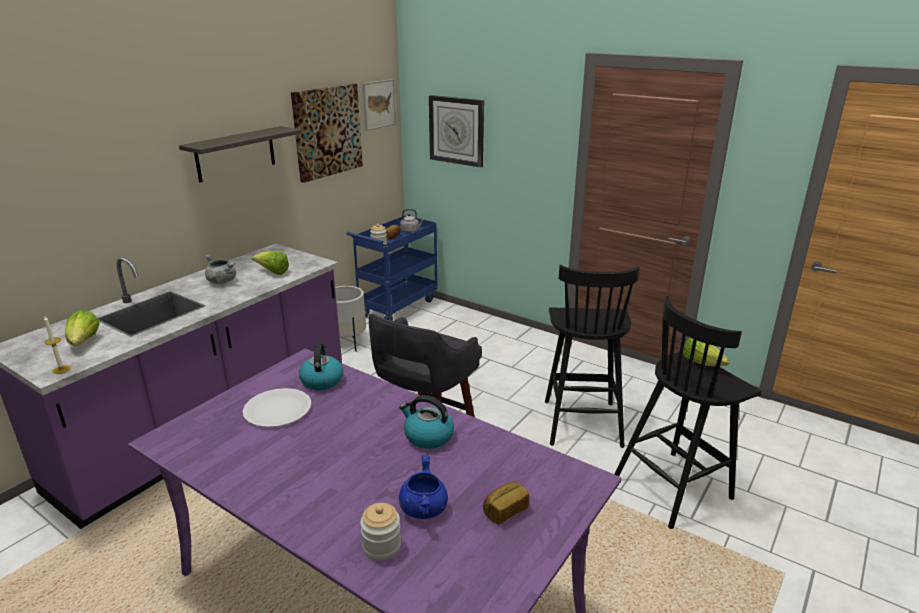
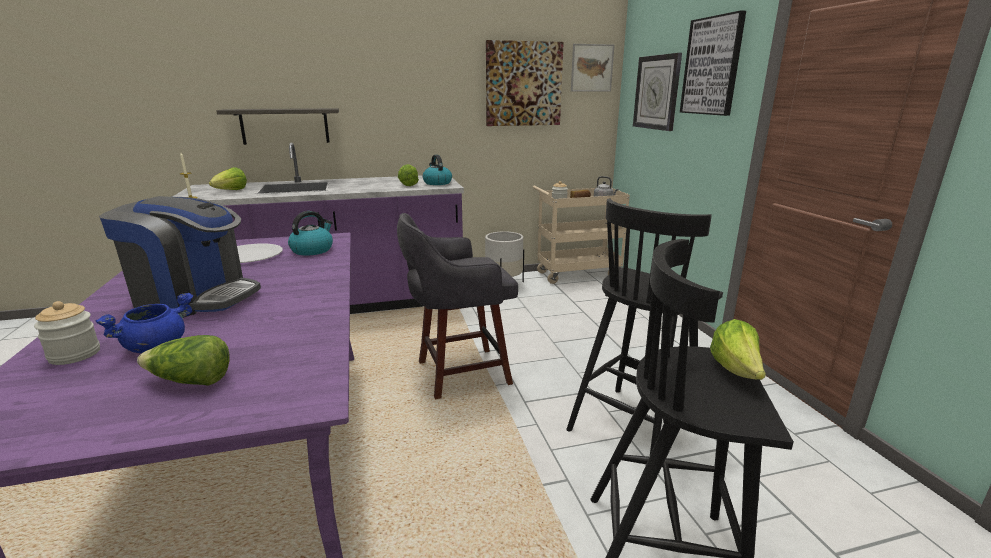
camera: 40 degrees right, 5 degrees down
shelf [179,126,302,182] -> shelf moved to [216,108,339,145]
grey cooking pot [205,255,236,284] -> none
blue cart [346,216,437,321] -> beige cart [533,185,630,284]
kettle [400,395,454,449] -> kettle moved to [423,155,452,185]
bread [483,482,529,525] -> lettuce [137,335,230,386]
none -> coffee machine [99,196,261,318]
none -> picture [680,10,746,116]

